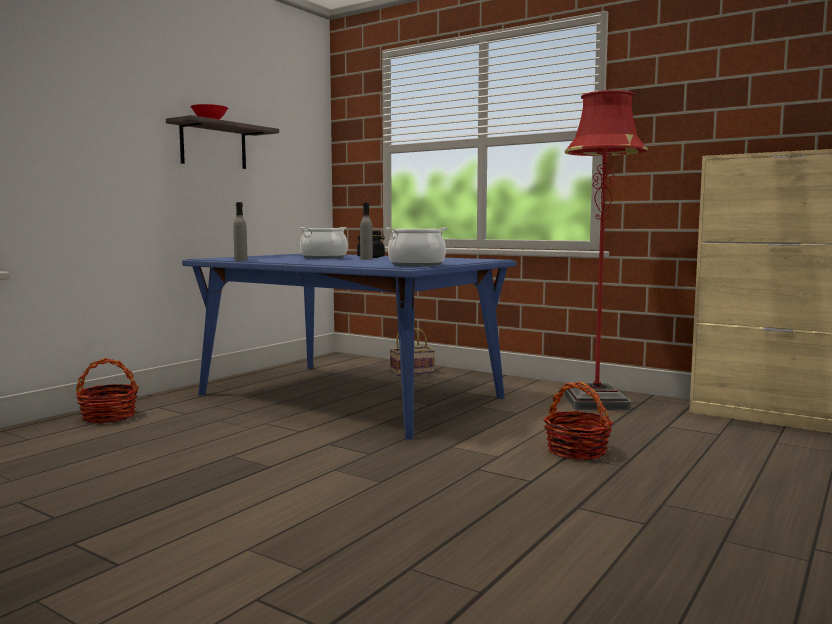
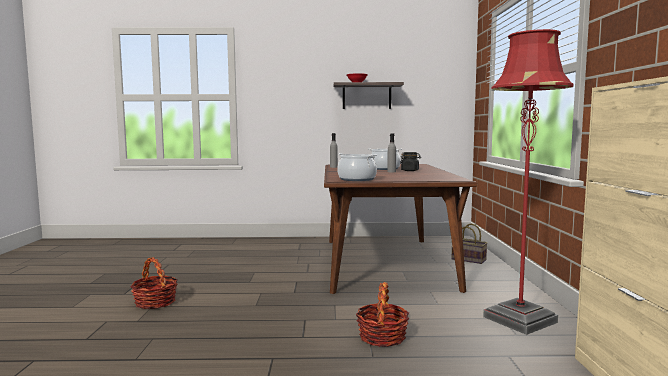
camera: 55 degrees right, 0 degrees up
basket [76,358,139,423] -> basket moved to [130,257,178,309]
blue dining table [182,254,516,440] -> brown dining table [324,164,477,294]

